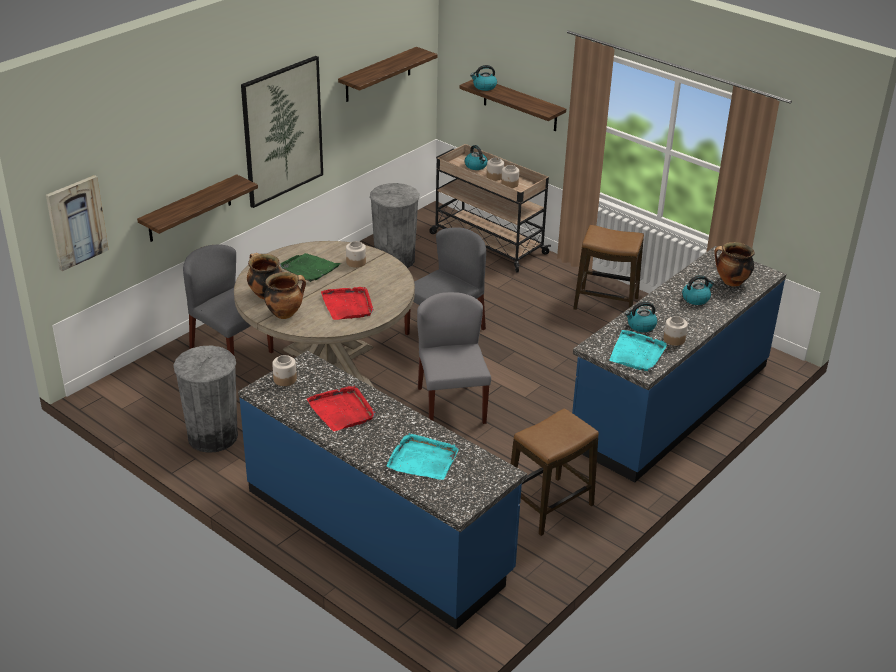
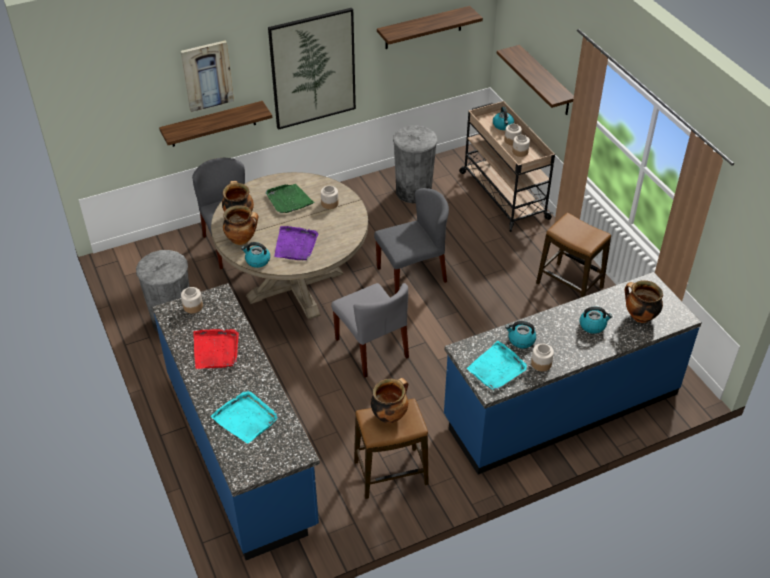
camera: 25 degrees right, 10 degrees up
picture [46,175,109,271] -> picture moved to [181,40,234,112]
red tray [321,287,374,320] -> purple tray [274,226,318,260]
grey chair [417,292,491,424] -> grey chair turned 135 degrees clockwise [331,283,409,378]
kettle [470,65,497,91] -> kettle moved to [241,242,270,268]
none -> cooking pot [371,378,408,423]

